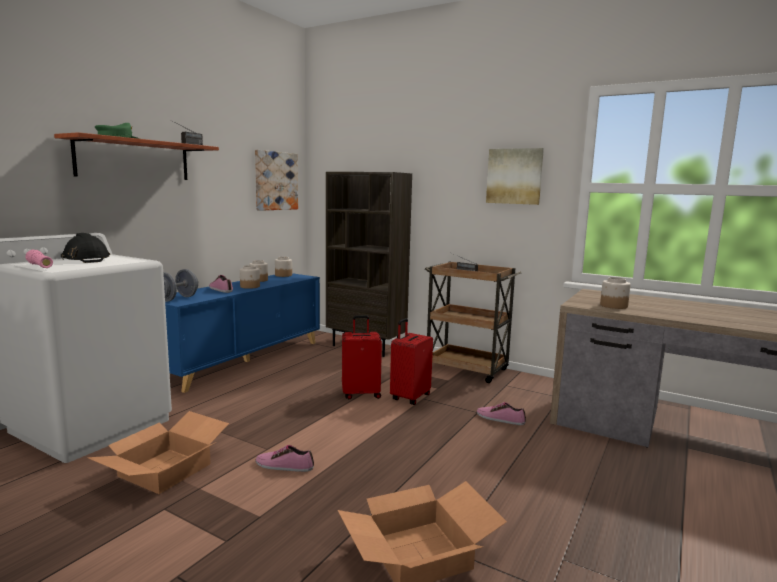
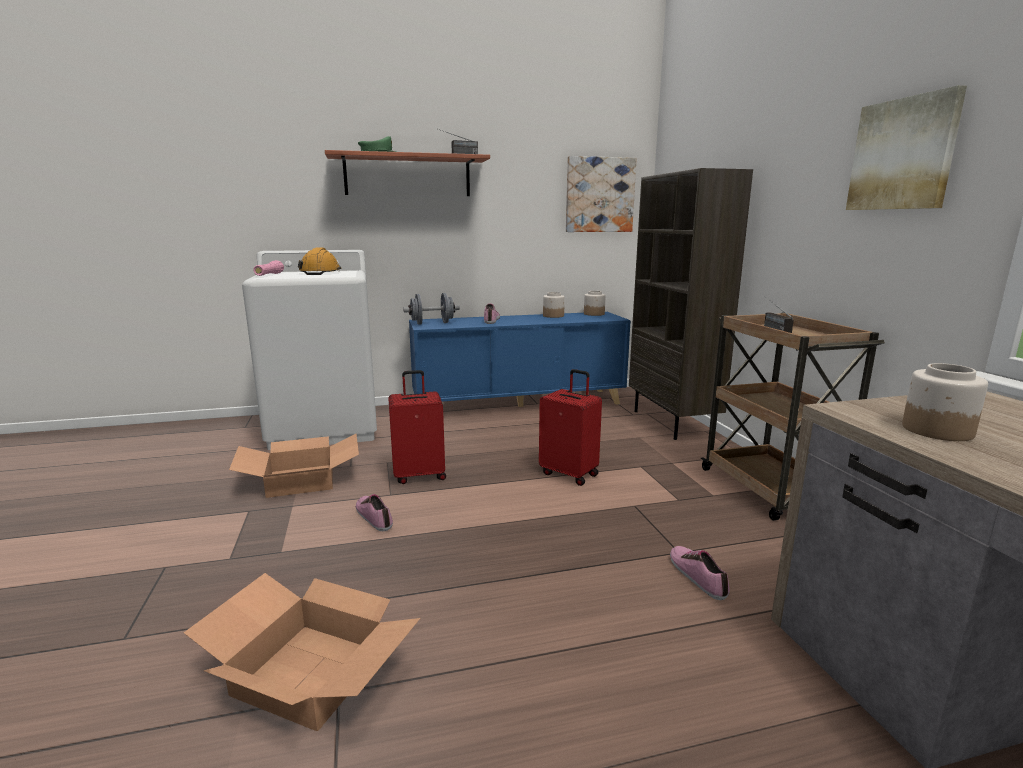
camera: 45 degrees right, 5 degrees up
black hard hat [61,233,110,263] -> orange hard hat [298,247,341,275]
jar [240,265,260,289] -> none
red suitcase [390,318,433,405] -> red suitcase moved to [388,370,446,484]

